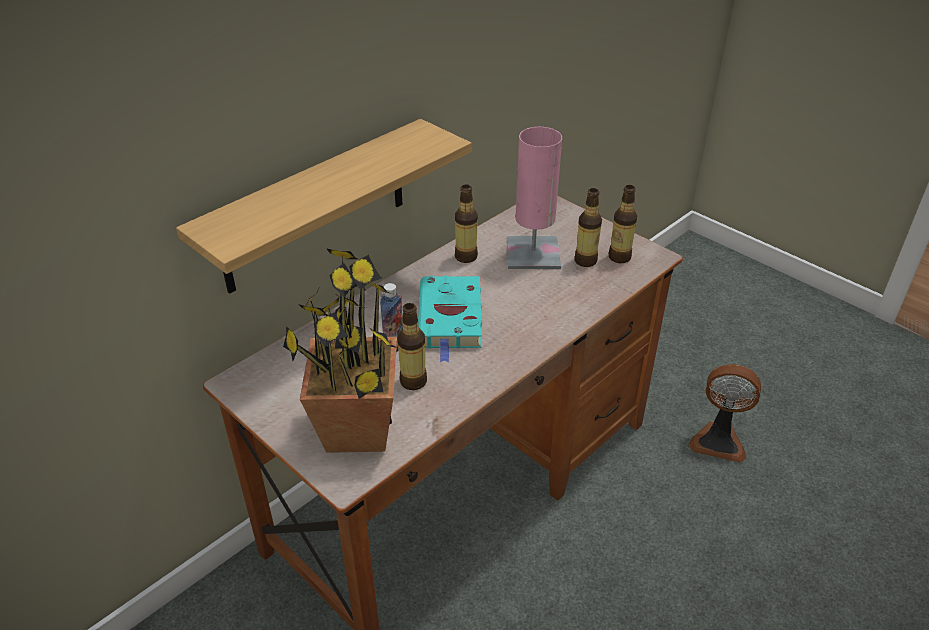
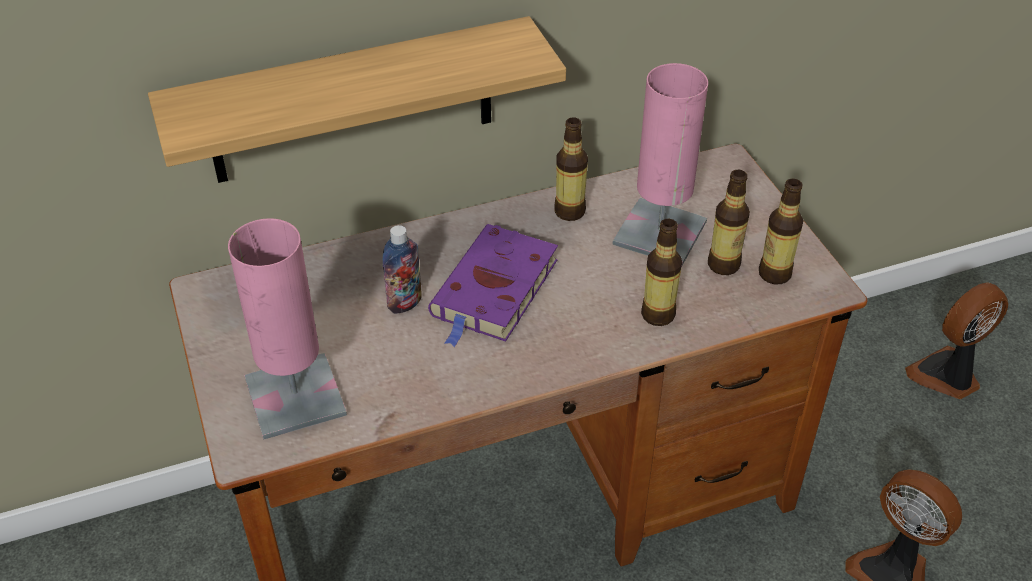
camera: 25 degrees right, 5 degrees up
potted plant [283,248,397,453] -> pink table lamp [228,218,347,439]
bottle [397,303,427,390] -> bottle moved to [641,219,682,326]
turquoise book [418,276,482,362] -> purple book [428,224,558,347]
none -> fan [905,282,1008,399]

